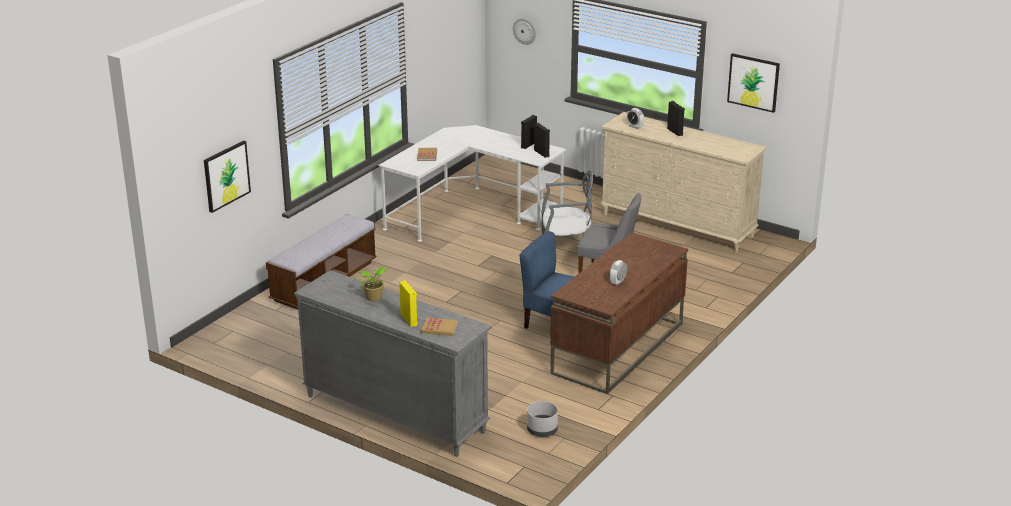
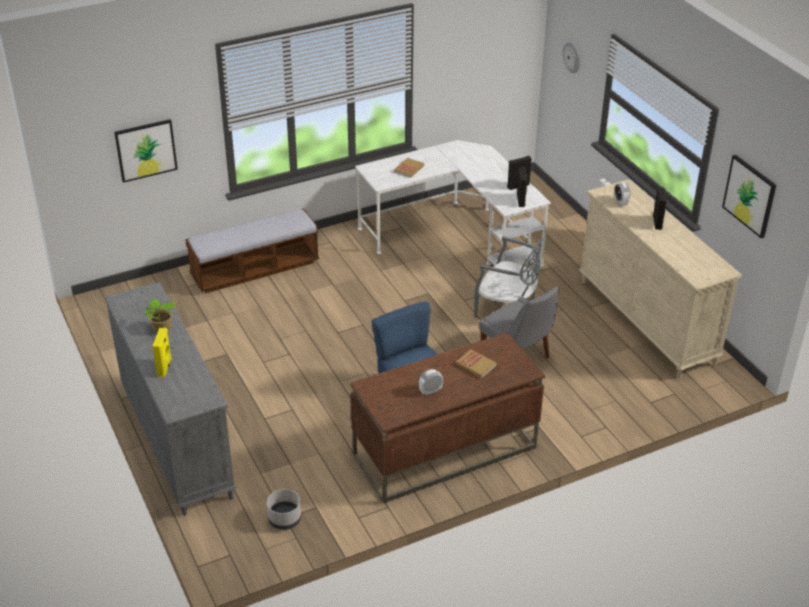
camera: 30 degrees right, 10 degrees up
book [421,318,458,336] -> book moved to [456,349,496,378]

